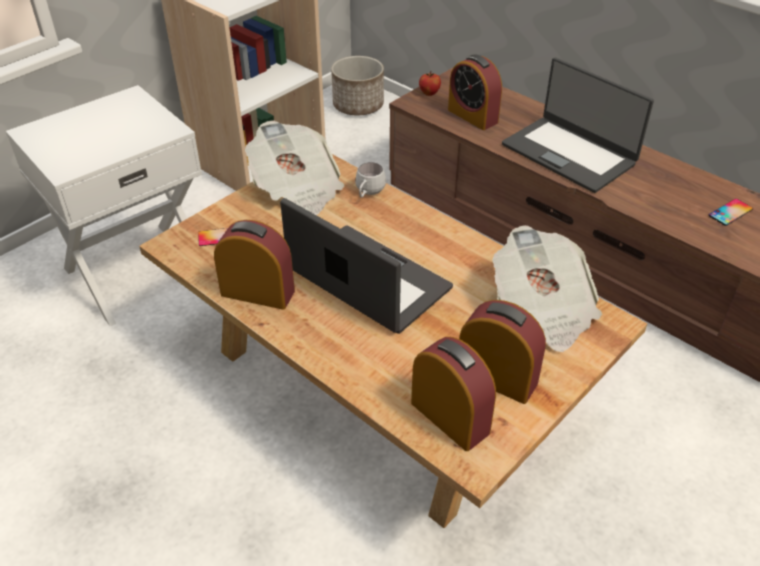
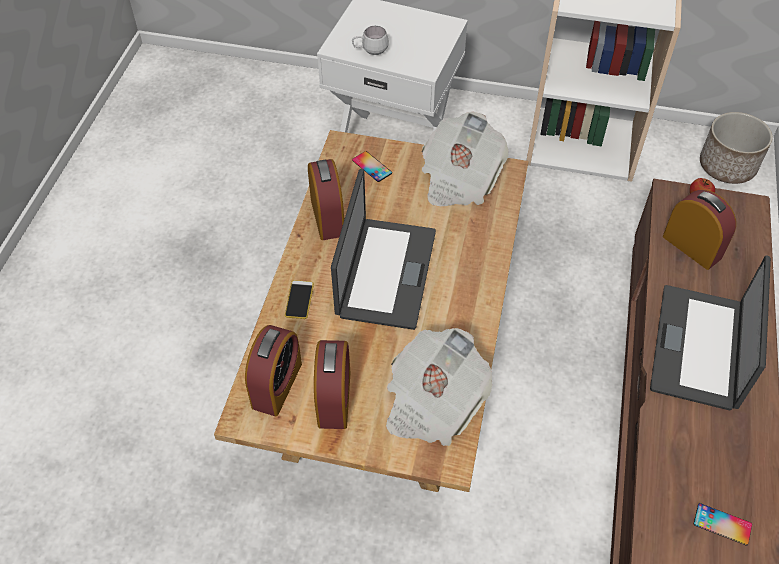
camera: 60 degrees right, 10 degrees up
white mug [355,162,386,198] -> white mug moved to [352,26,389,55]
alarm clock [448,55,502,130] -> alarm clock turned 120 degrees clockwise [663,190,736,270]
none -> phone [285,280,314,319]

